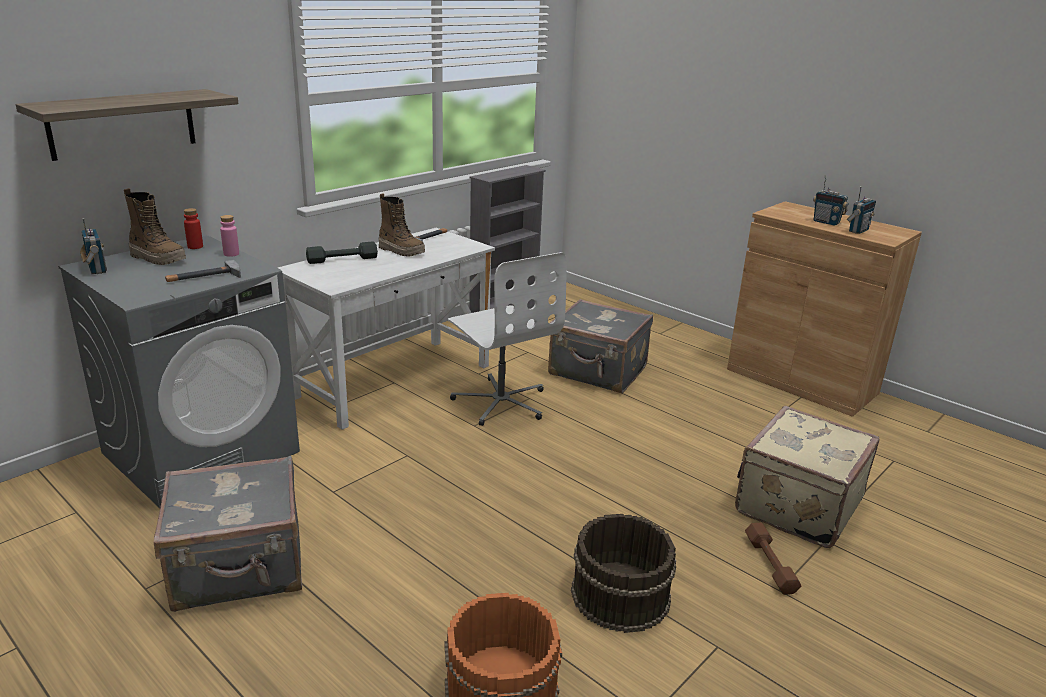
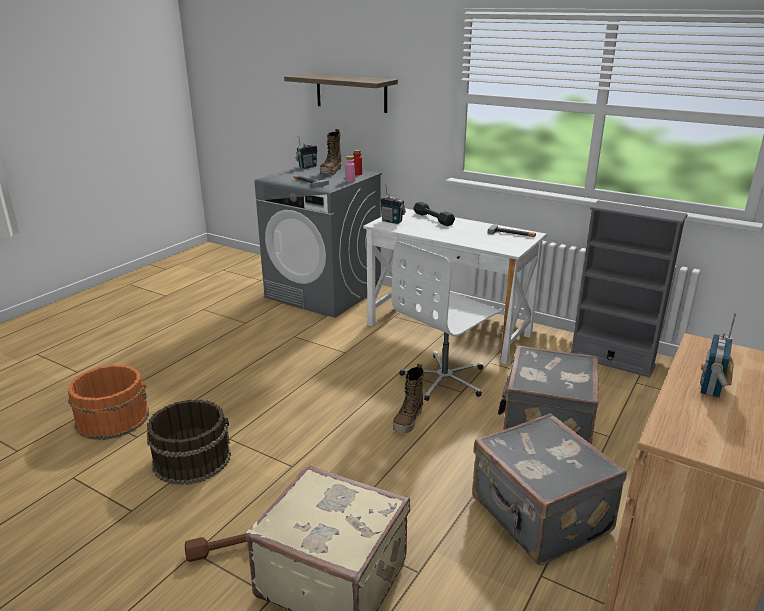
camera: 80 degrees right, 0 degrees up
grey suitcase [154,456,302,612] -> grey suitcase moved to [472,413,627,565]
boot [379,193,425,257] -> boot moved to [393,364,423,433]
radio [847,186,876,234] -> radio moved to [380,185,406,224]

